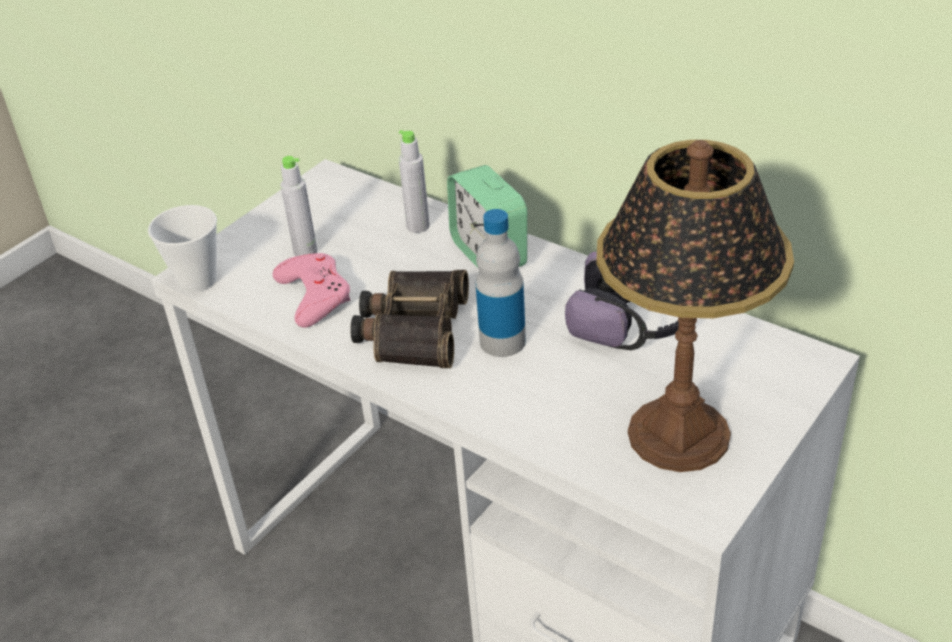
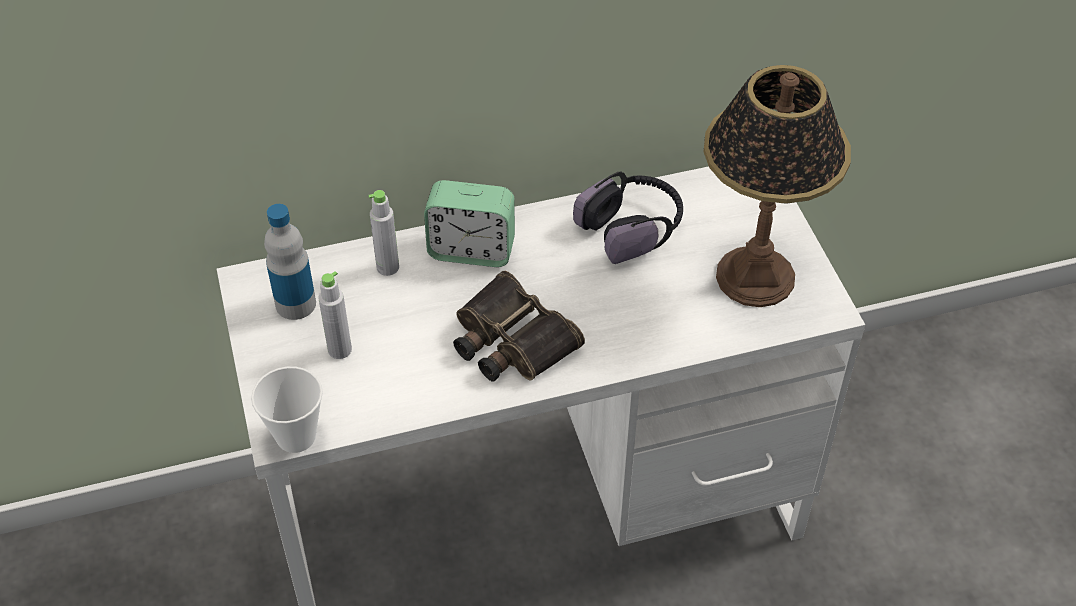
camera: 55 degrees left, 10 degrees up
pink game controller [272,253,350,328] -> none
bottle [475,209,526,357] -> bottle moved to [264,204,316,320]

